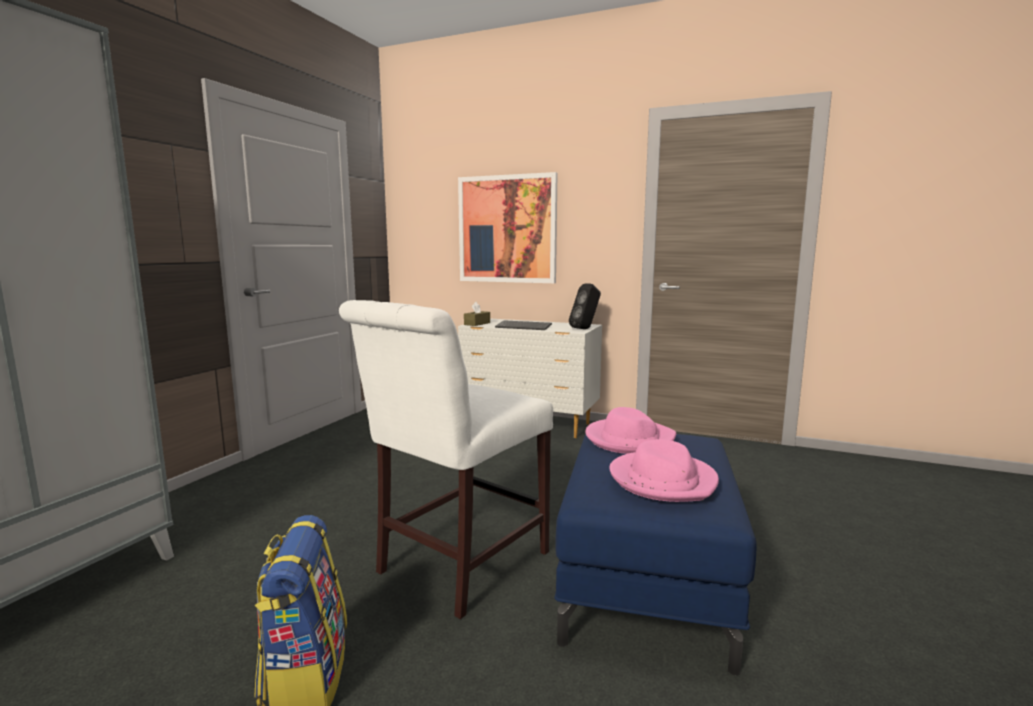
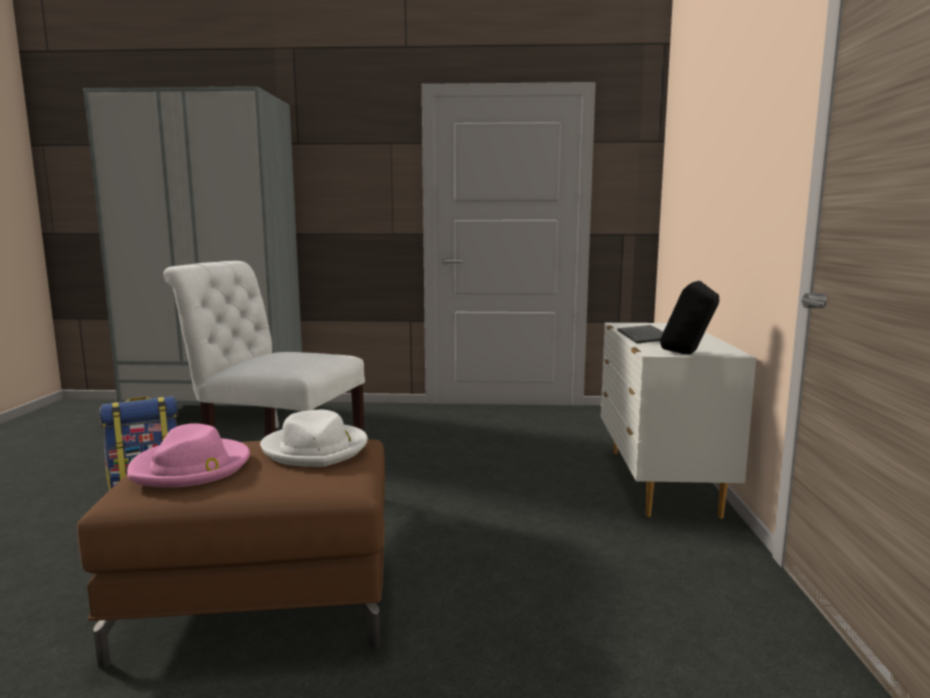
camera: 70 degrees right, 0 degrees up
picture [458,172,557,283] -> none
brown tissue box [464,302,490,326] -> none
blue ottoman [554,434,757,676] -> brown ottoman [77,439,385,668]
pink hat [585,407,676,454] -> white hat [260,410,368,467]

